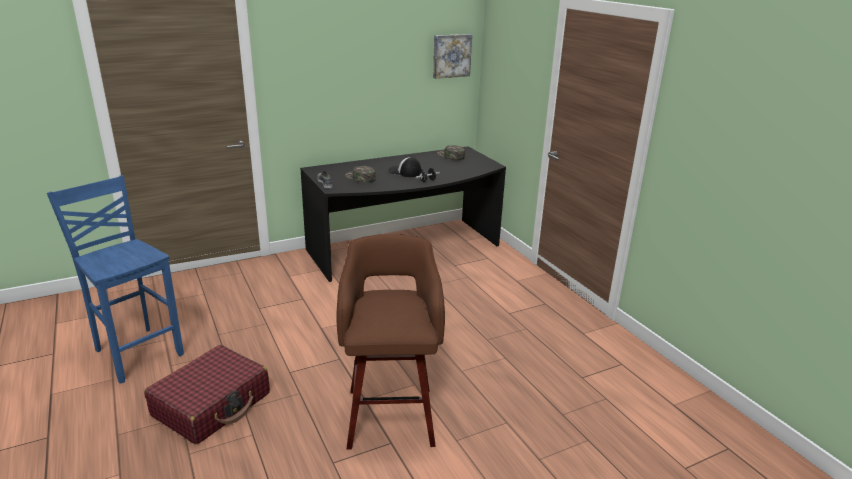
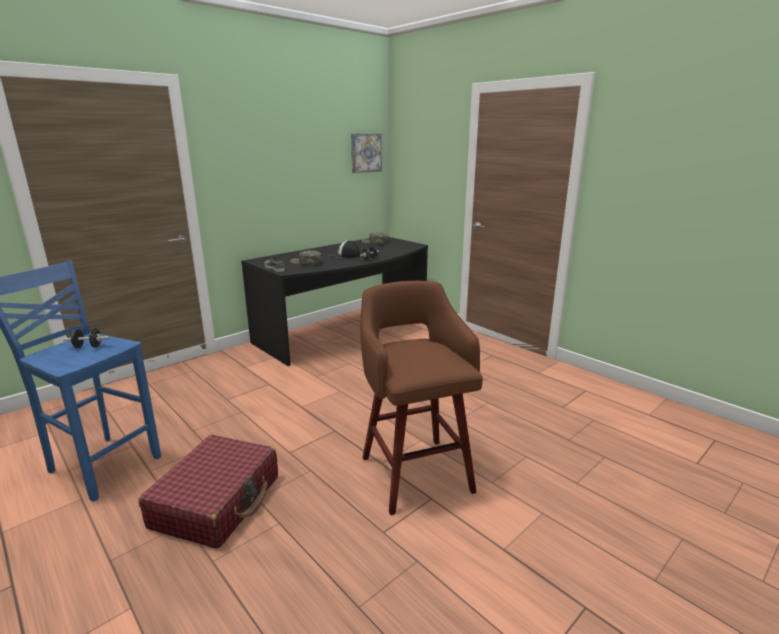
camera: 15 degrees left, 5 degrees down
none -> black dumbbell [63,328,109,348]

